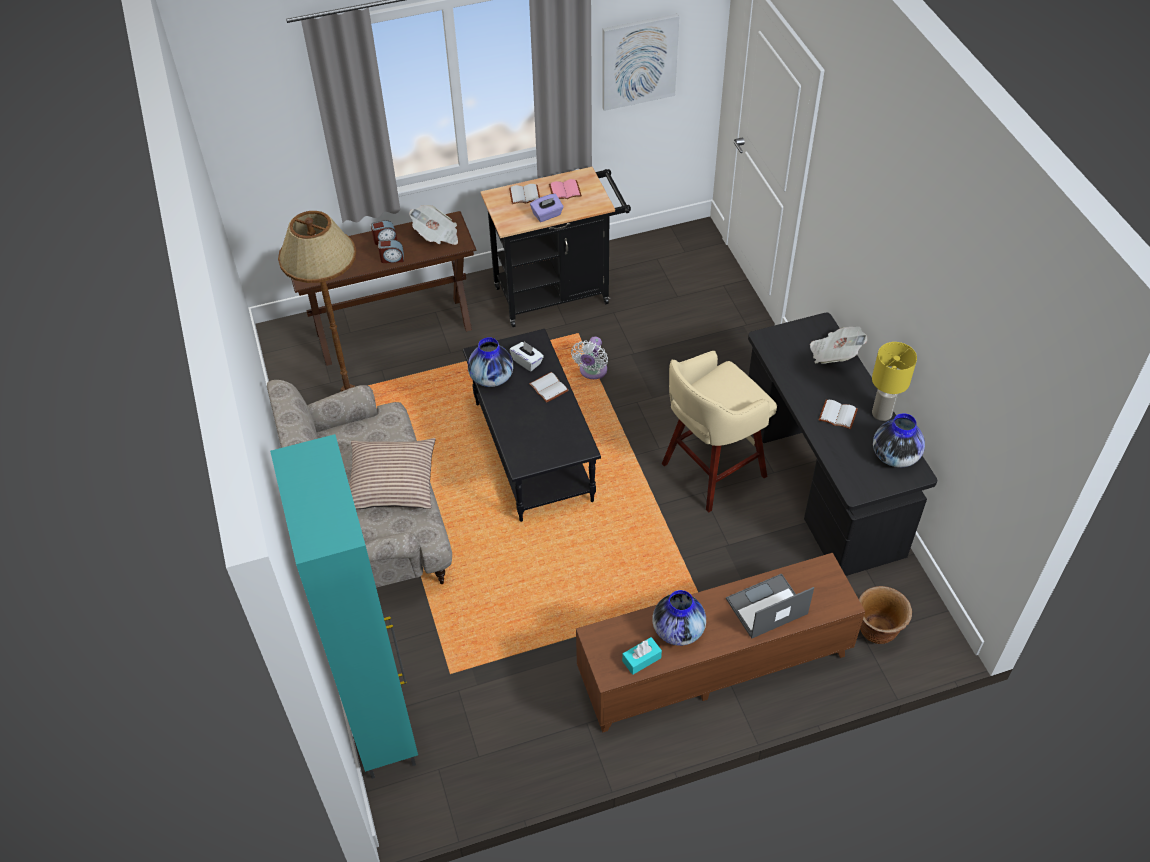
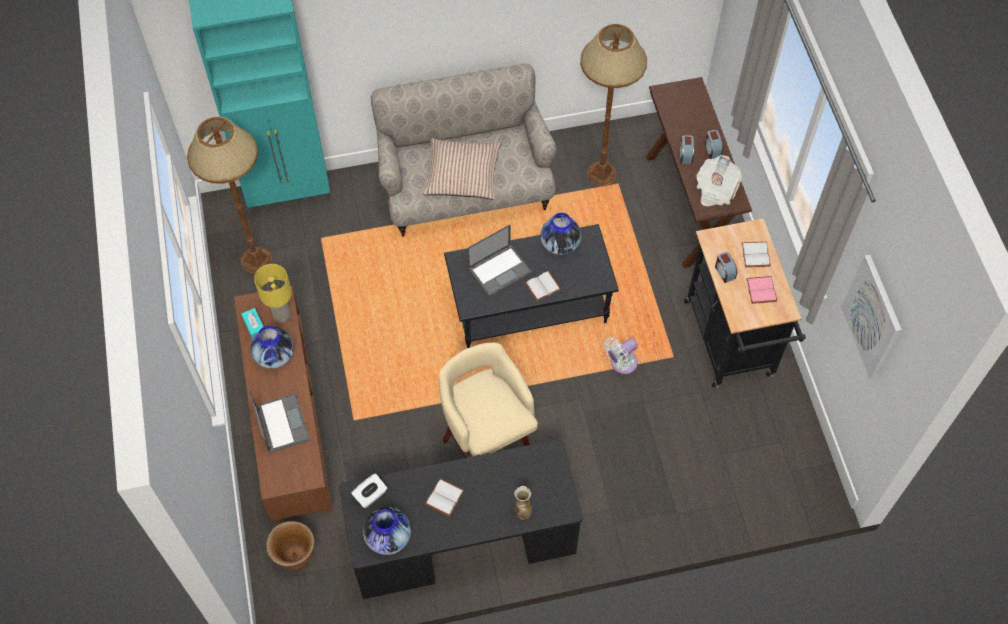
camera: 95 degrees right, 10 degrees up
white tissue box [510,341,544,371] -> white tissue box moved to [351,474,387,508]
purple tissue box [530,194,564,222] -> alarm clock [715,252,737,283]
white fan [571,336,608,379] -> white fan turned 60 degrees counterclockwise [604,337,638,374]
newspaper [810,327,867,364] -> vase [514,486,532,520]
yellow table lamp [872,342,917,421] -> yellow table lamp moved to [254,264,292,323]
none -> brown floor lamp [187,117,272,274]
none -> laptop [467,224,532,297]

